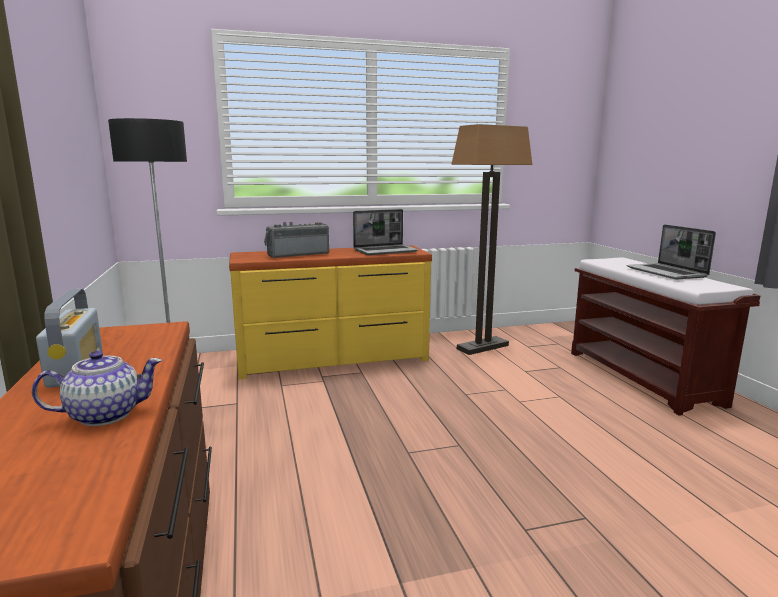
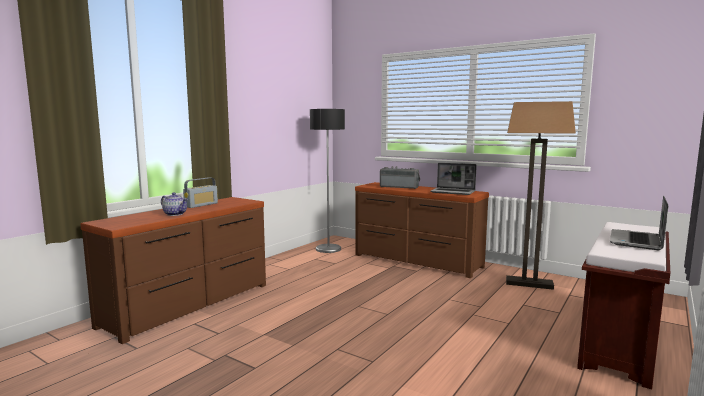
camera: 50 degrees right, 5 degrees down
yellow dresser [229,245,432,379] -> brown dresser [355,182,489,278]

